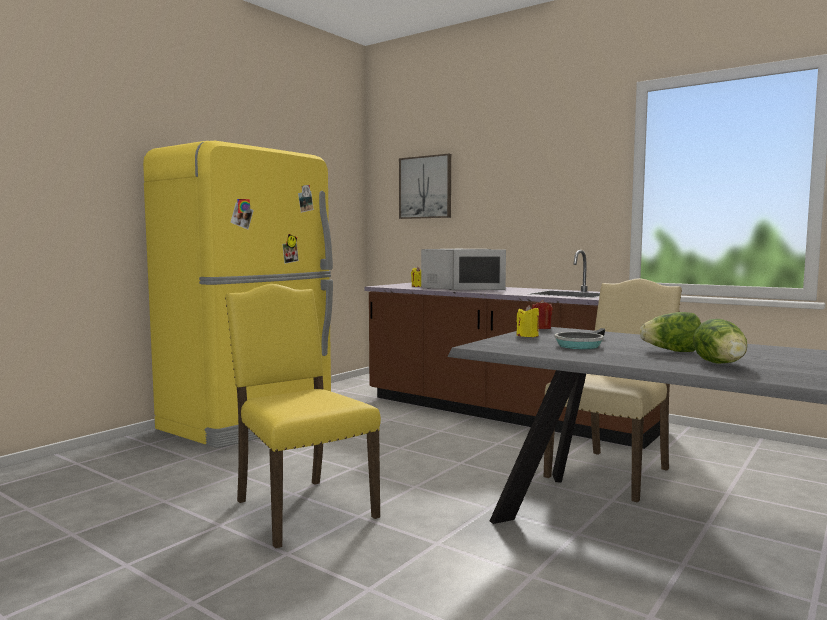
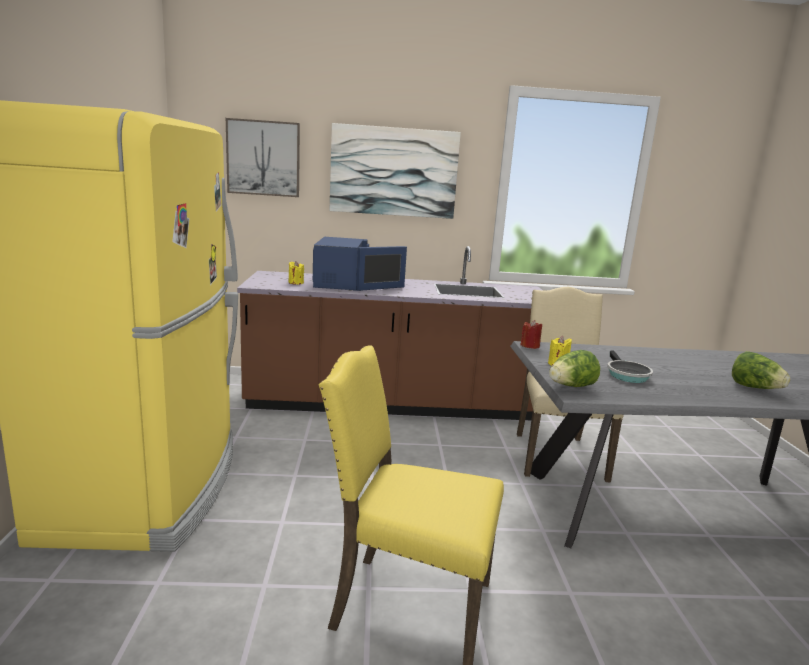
camera: 40 degrees left, 10 degrees up
white microwave [421,249,506,290] -> blue microwave [313,237,407,291]
lettuce [640,312,701,352] -> lettuce moved to [549,350,600,387]
none -> picture [330,123,461,219]

